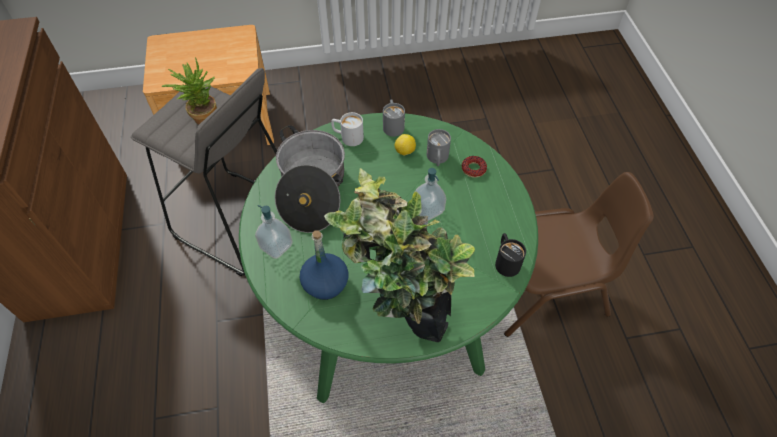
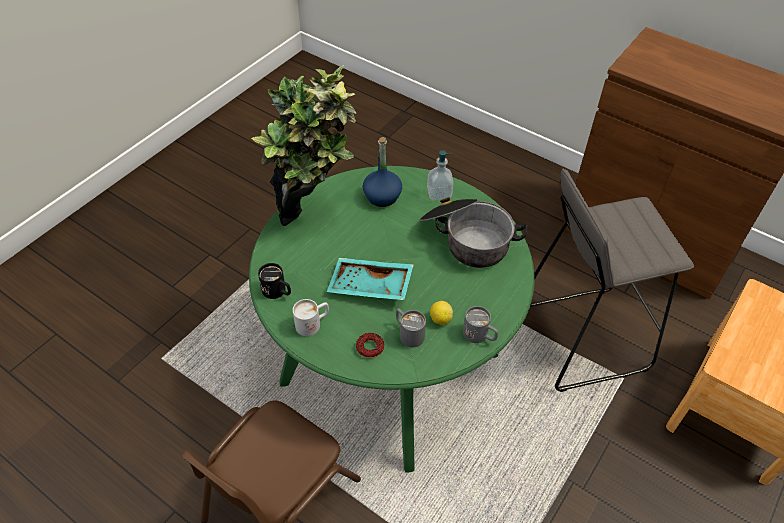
camera: 135 degrees right, 5 degrees down
potted plant [162,57,217,125] -> none
white mug [331,112,364,146] -> white mug moved to [293,299,329,336]
soap dispenser [414,168,446,221] -> turquoise tray [326,258,414,300]

